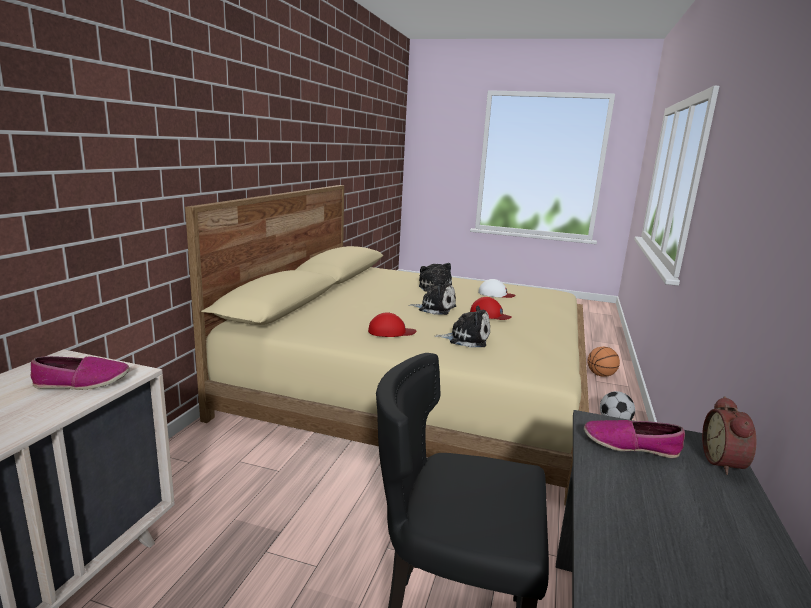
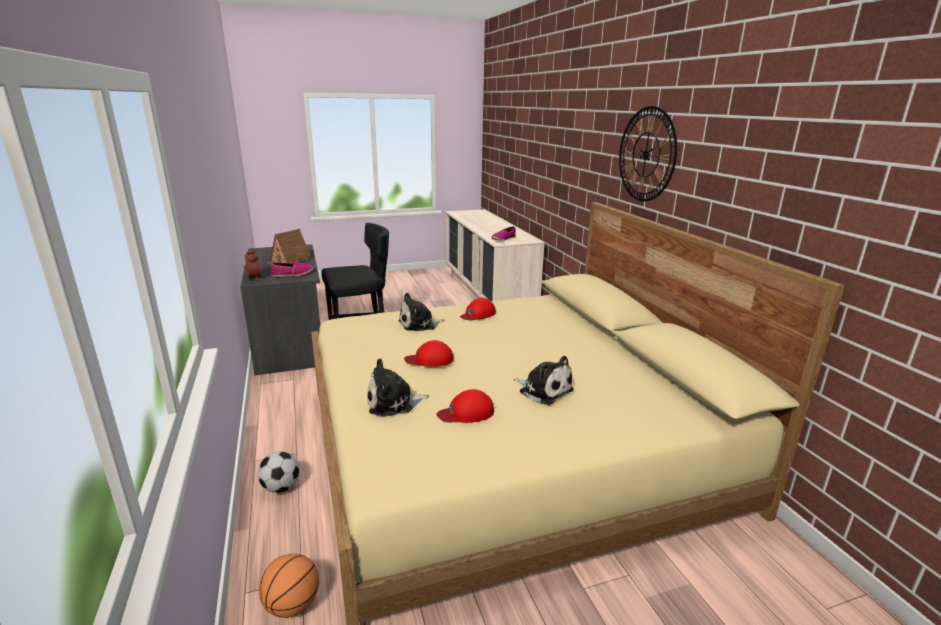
camera: 145 degrees right, 5 degrees up
plush toy [409,281,456,315] -> plush toy moved to [367,358,430,417]
white cap [478,279,516,298] -> red cap [436,389,494,423]
none -> toy house [268,229,311,264]
none -> wall clock [619,106,677,201]

